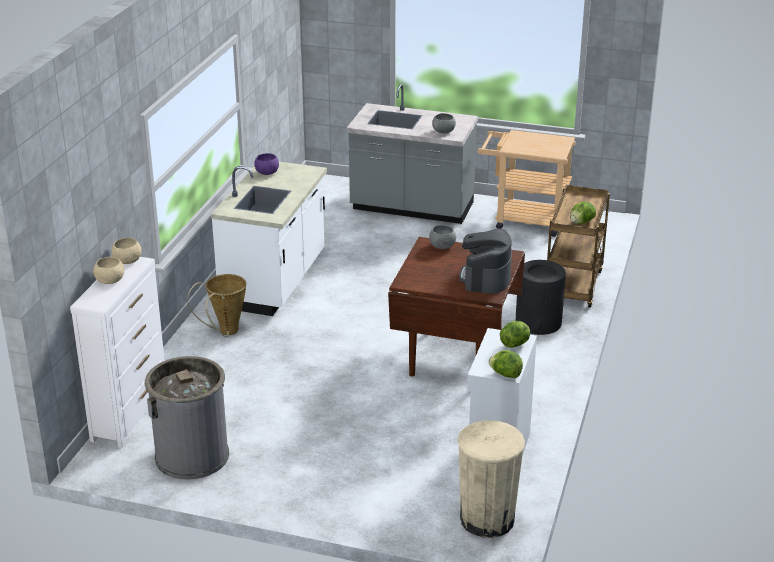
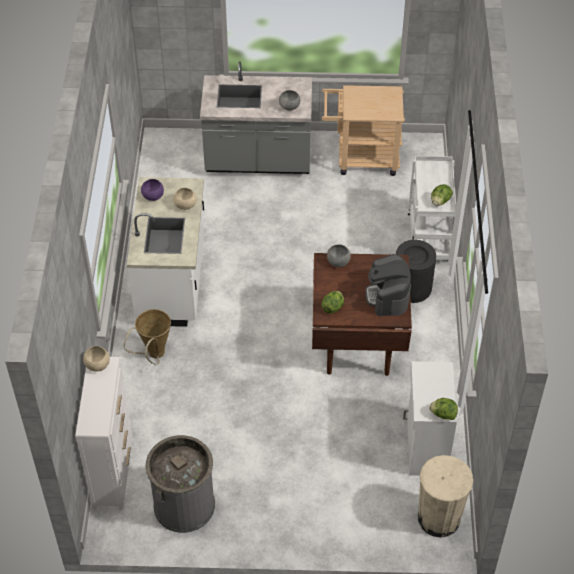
camera: 15 degrees left, 20 degrees up
beige bowl [93,257,124,284] -> beige bowl moved to [174,188,197,210]
lettuce [500,321,530,348] -> lettuce moved to [321,291,344,314]
brown cart [547,185,610,307] -> white cart [407,156,456,261]

